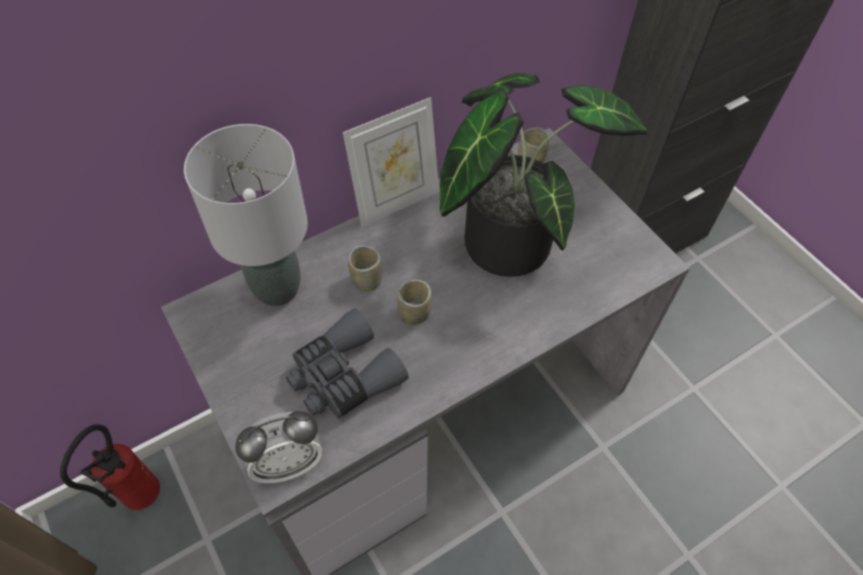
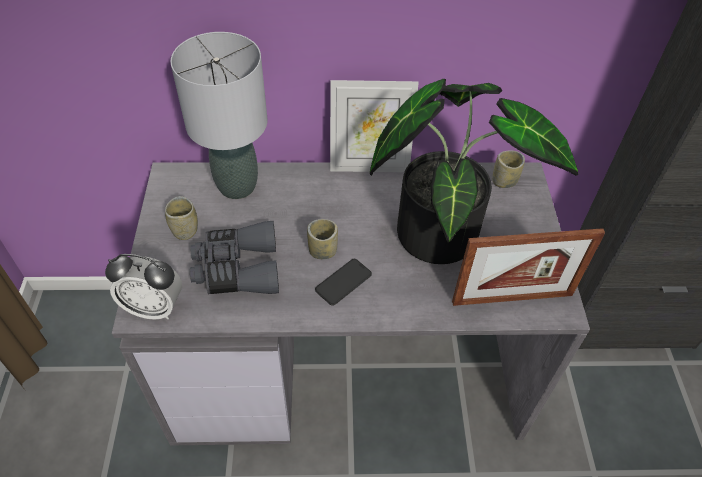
camera: 30 degrees right, 5 degrees down
fire extinguisher [60,424,160,510] -> none
cup [348,245,382,291] -> cup moved to [165,196,198,240]
none -> phone [315,259,372,306]
none -> picture frame [452,228,605,306]

